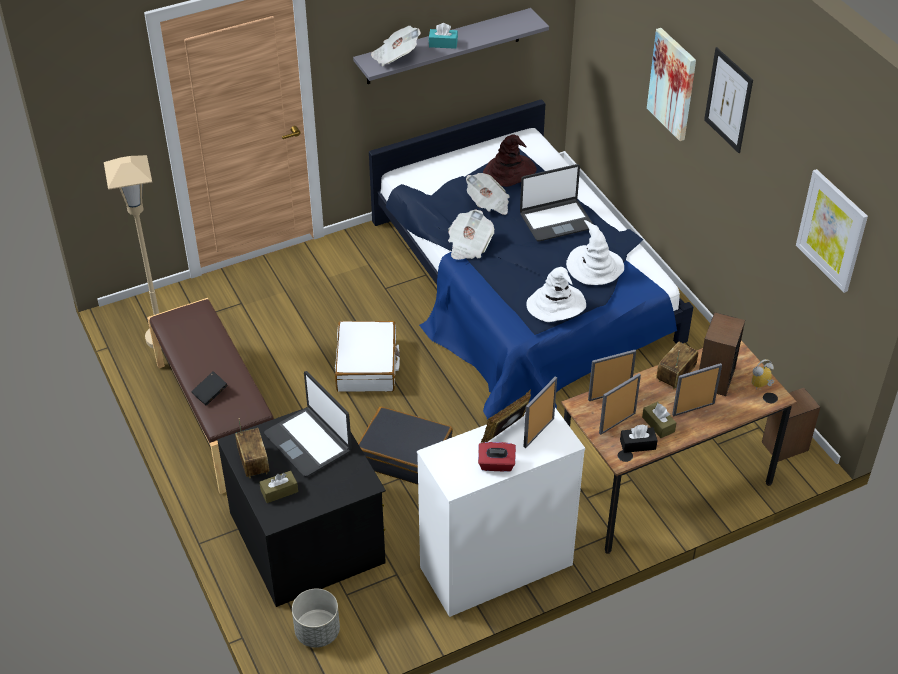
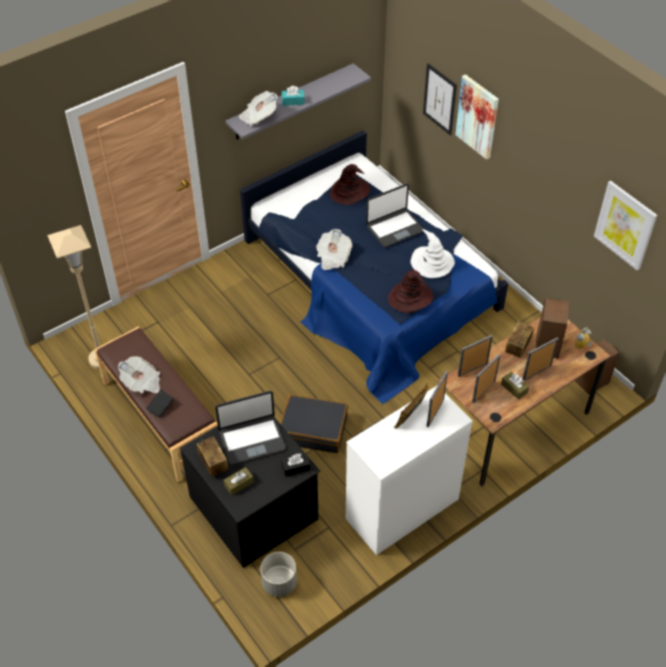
camera: 10 degrees left, 5 degrees up
laptop [264,371,352,477] -> laptop turned 60 degrees counterclockwise [215,391,286,465]
white suitcase [335,321,400,392] -> none
newspaper [466,173,510,215] -> newspaper moved to [118,356,160,393]
red tissue box [478,442,516,472] -> none
white hat [526,267,586,322] -> brown hat [388,270,434,313]
black tissue box [620,425,657,453] -> black tissue box moved to [281,453,310,477]
picture [704,47,753,153] -> picture moved to [423,63,457,136]

